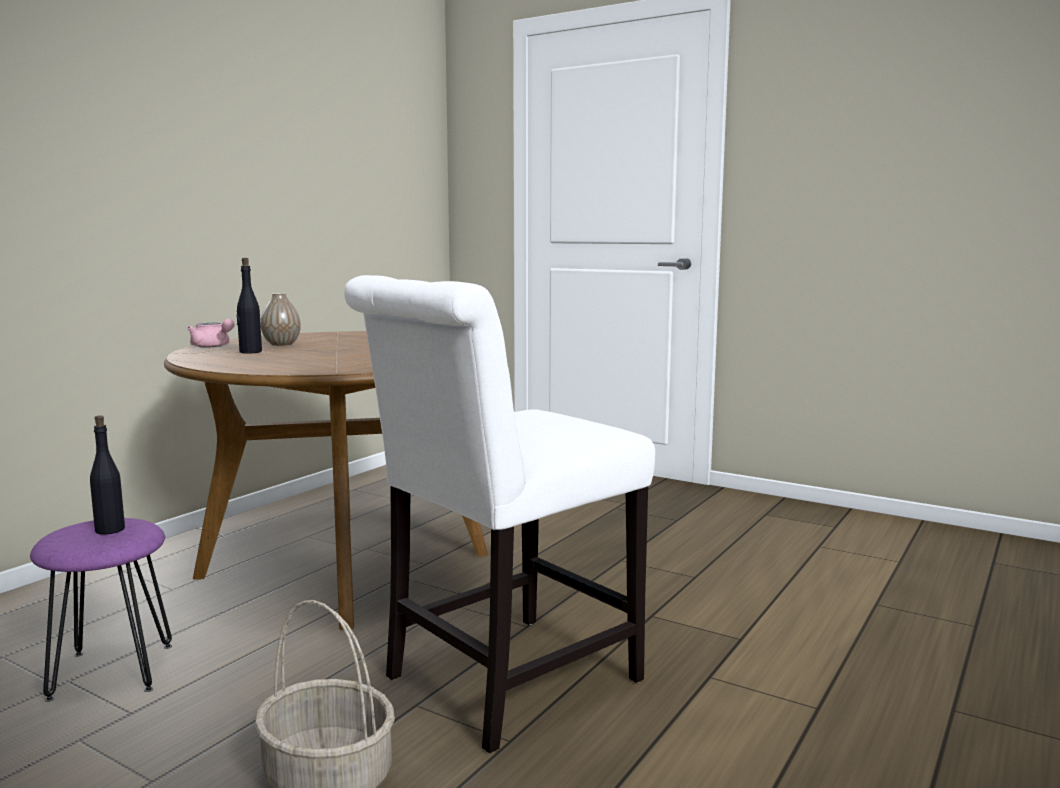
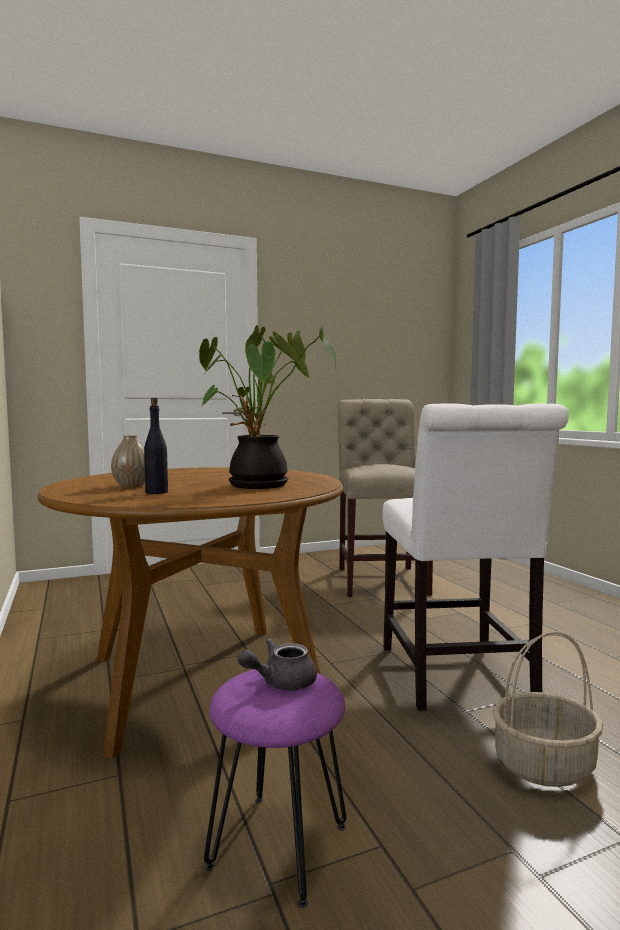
camera: 55 degrees left, 5 degrees down
black bottle [90,415,125,535] -> grey teapot [238,638,317,691]
pink teapot [187,319,234,347] -> none
none -> potted plant [199,325,337,489]
none -> beige chair [338,399,433,597]

